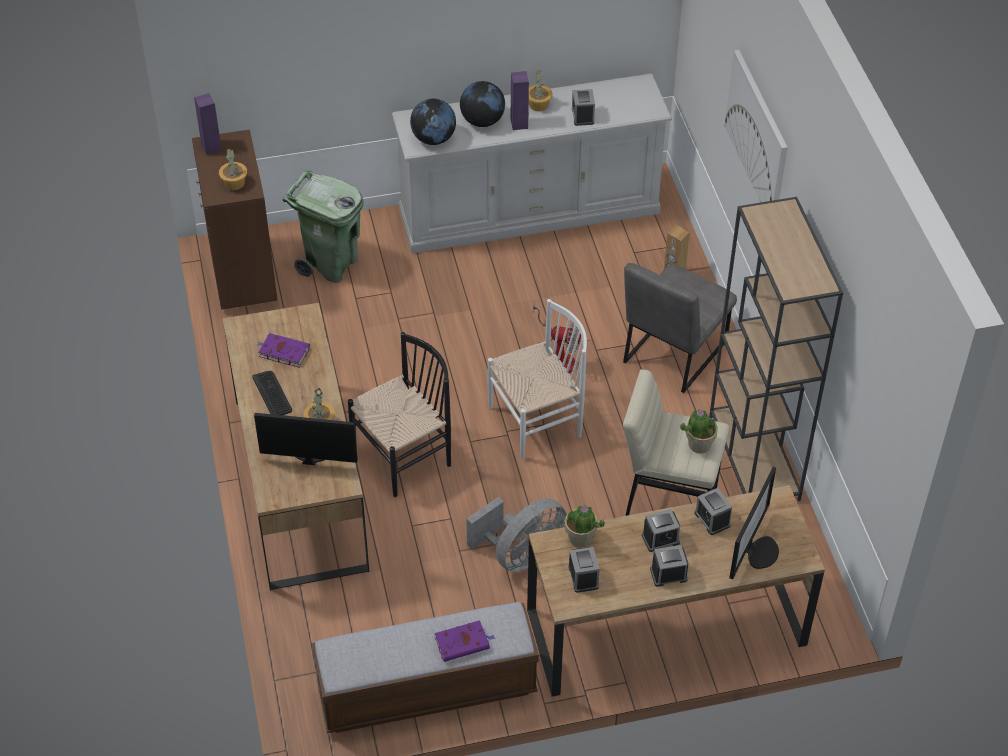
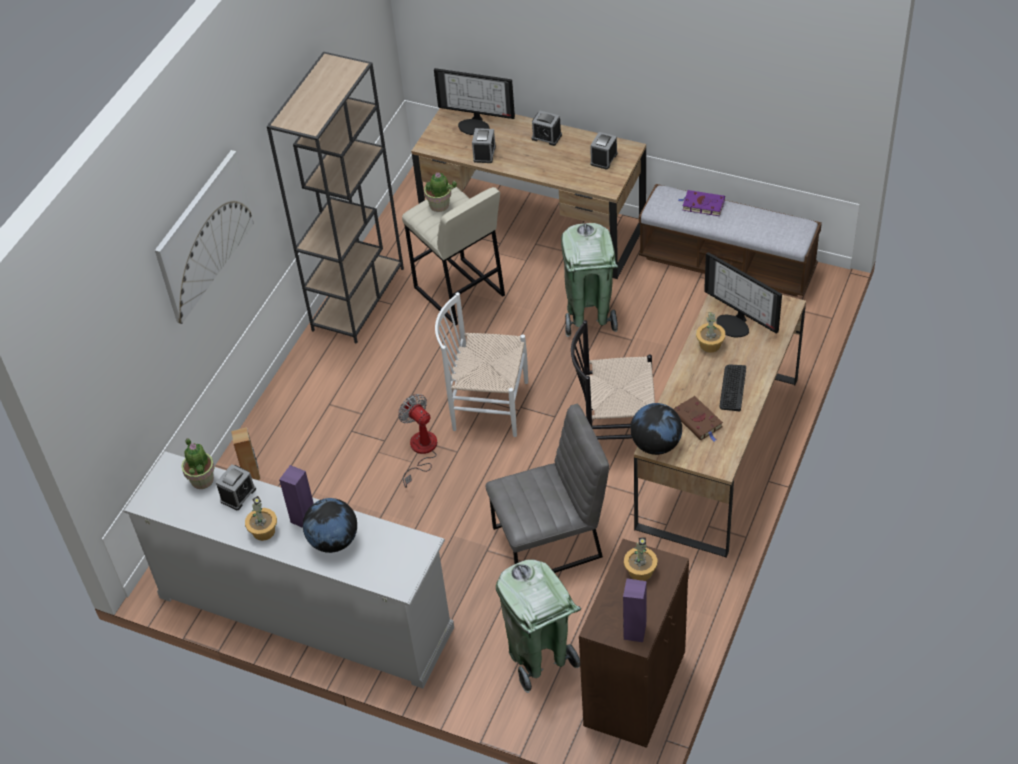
camera: 140 degrees left, 0 degrees up
purple book [257,333,310,367] -> brown book [674,396,723,441]
globe [410,99,456,145] -> globe moved to [631,403,682,455]
grey fan [466,497,566,572] -> green trash can [561,223,618,337]
potted plant [564,505,605,547] -> potted plant moved to [181,438,215,489]
grey chair [623,263,737,393] -> grey chair moved to [486,404,609,573]
alarm clock [642,509,680,552] -> none
monitor [729,467,779,580] -> monitor turned 135 degrees counterclockwise [434,68,515,135]

